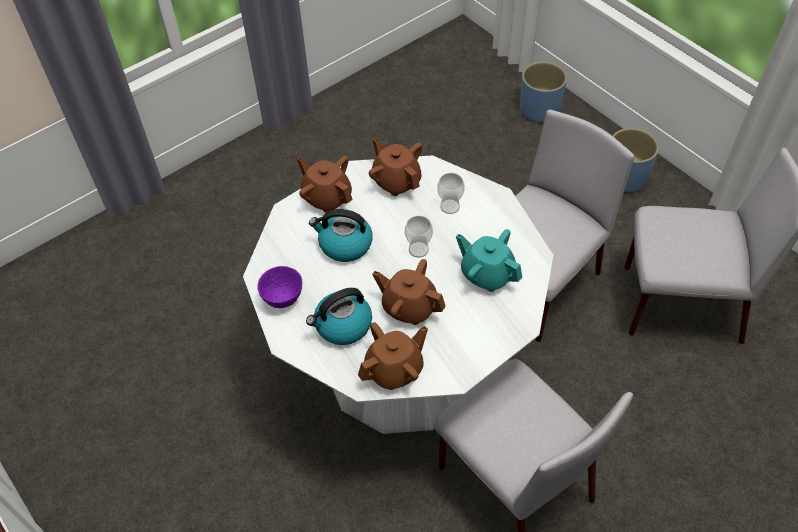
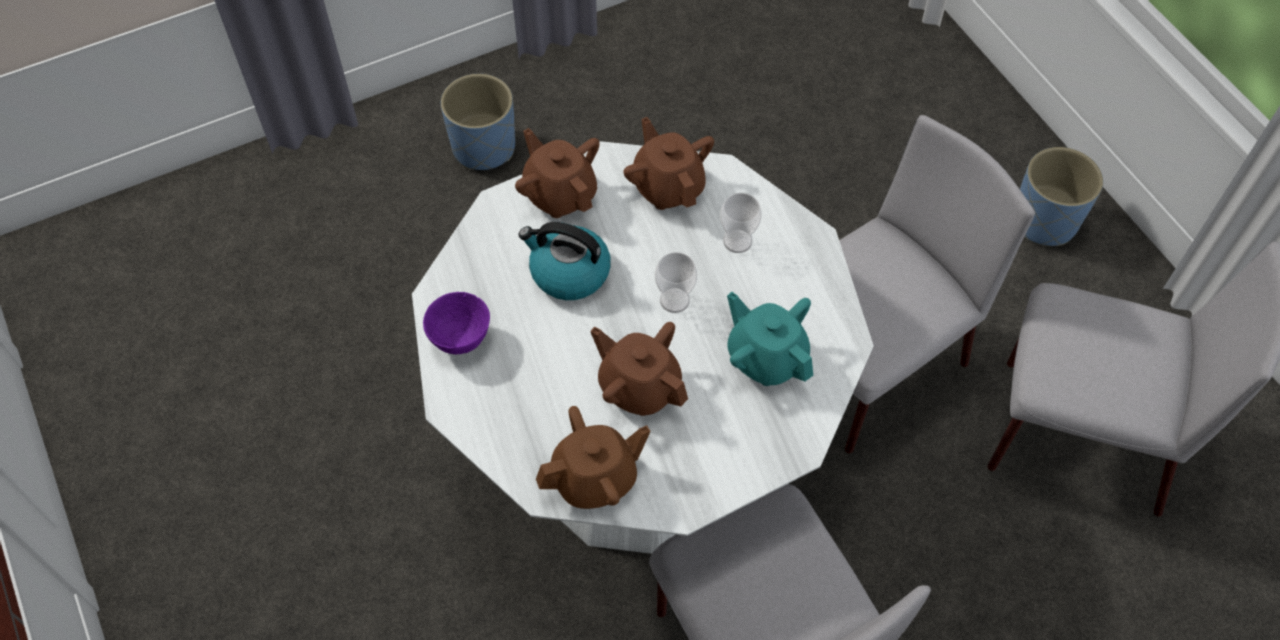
camera: 10 degrees right, 5 degrees up
kettle [306,288,372,345] -> none
blue planter [520,61,567,123] -> blue planter moved to [441,74,515,170]

